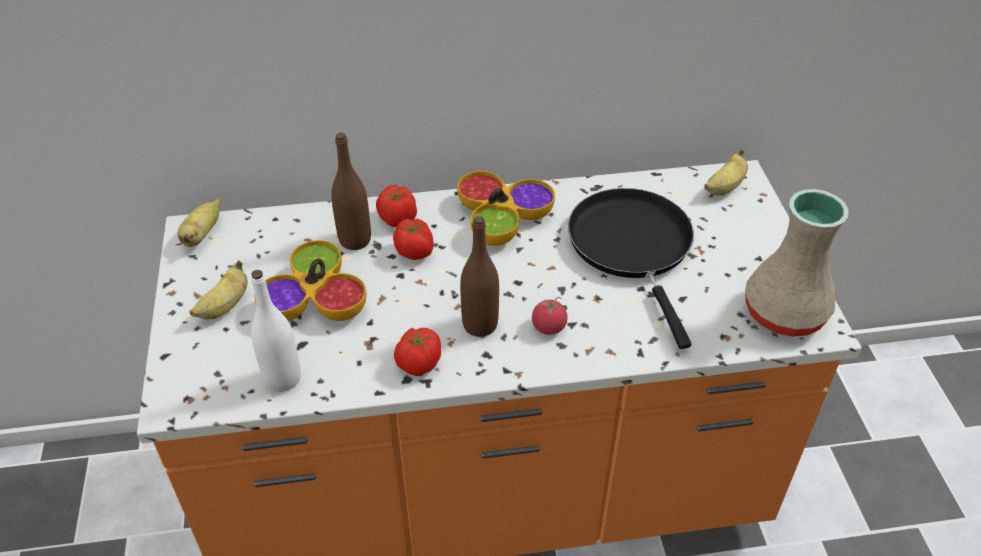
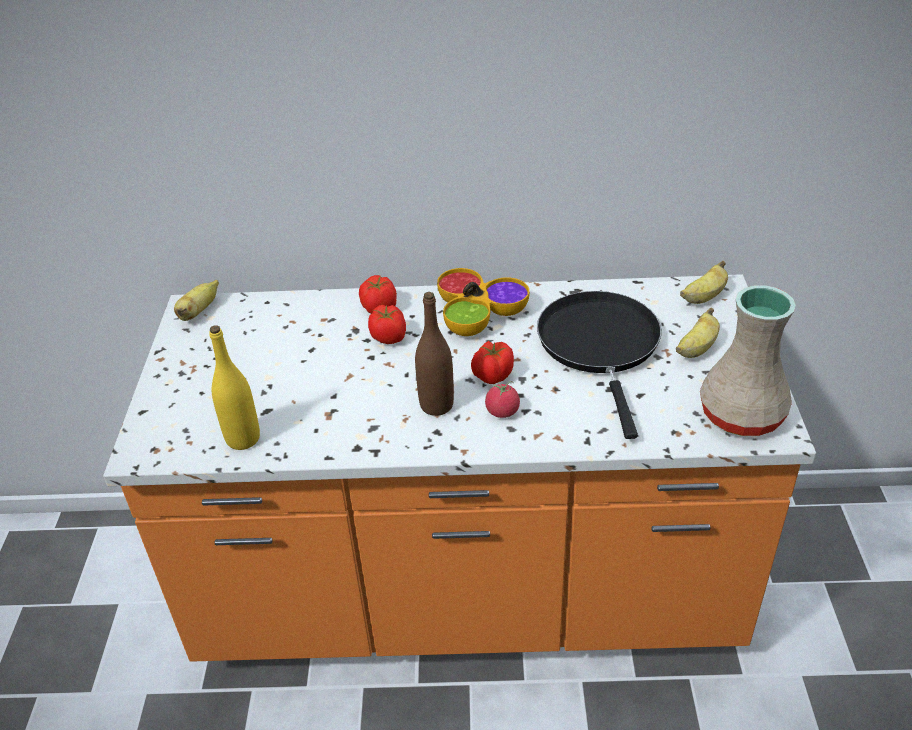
camera: 10 degrees right, 5 degrees down
banana [189,260,248,319] -> banana moved to [676,308,720,358]
white bottle [251,270,301,392] -> yellow bottle [209,325,260,450]
bowl [254,240,366,321] -> none
brown bottle [331,132,371,250] -> none
tomato [394,328,441,376] -> tomato moved to [471,341,514,384]

